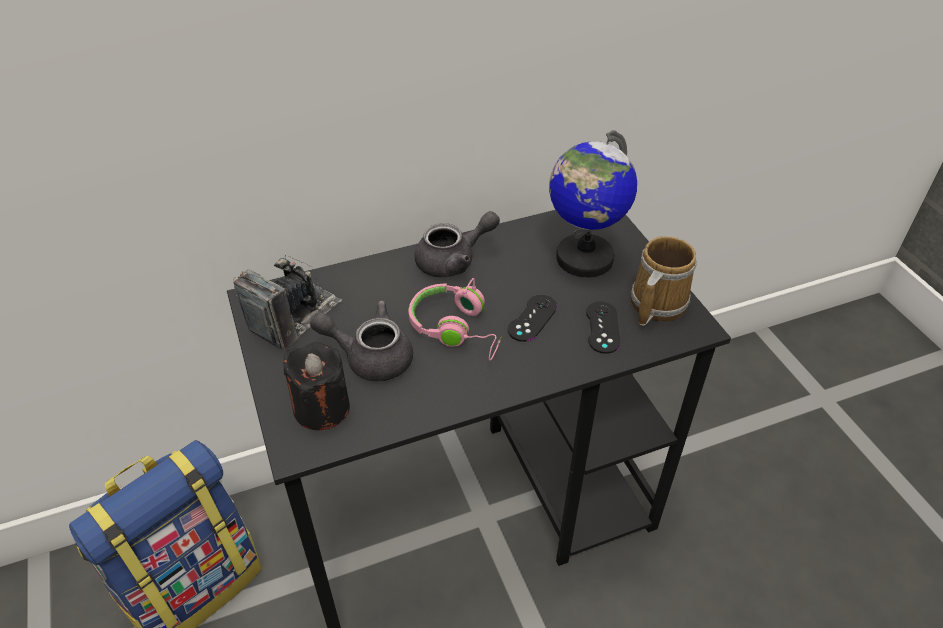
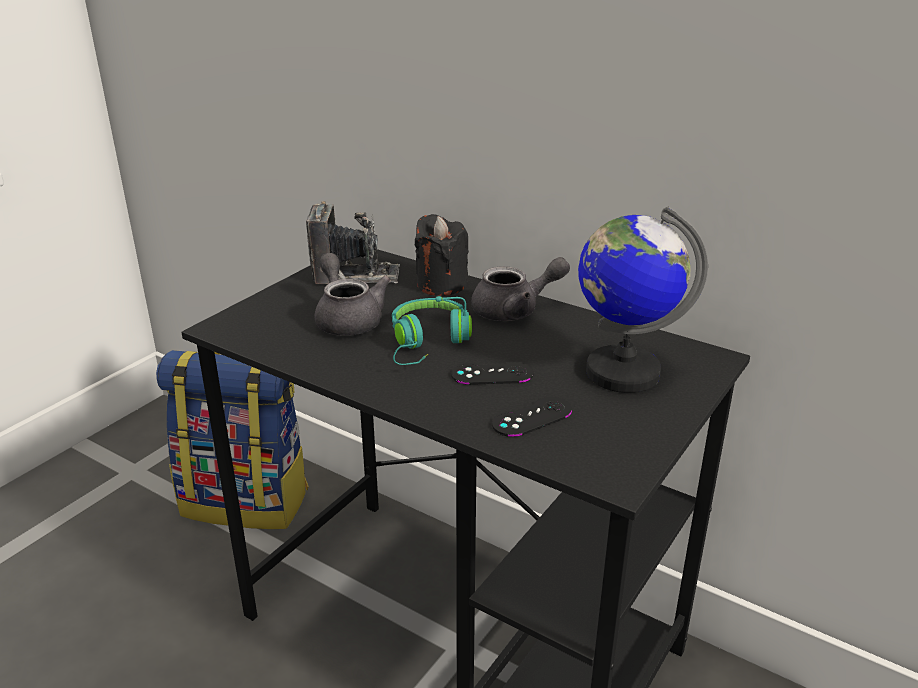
camera: 55 degrees right, 15 degrees down
black candle [283,342,350,430] -> black candle moved to [415,214,469,296]
pink headphones [409,278,501,361] -> turquoise headphones [392,296,472,365]
grey teapot [415,211,500,277] -> grey teapot turned 45 degrees counterclockwise [471,257,570,321]
mug [631,236,697,326] -> none

